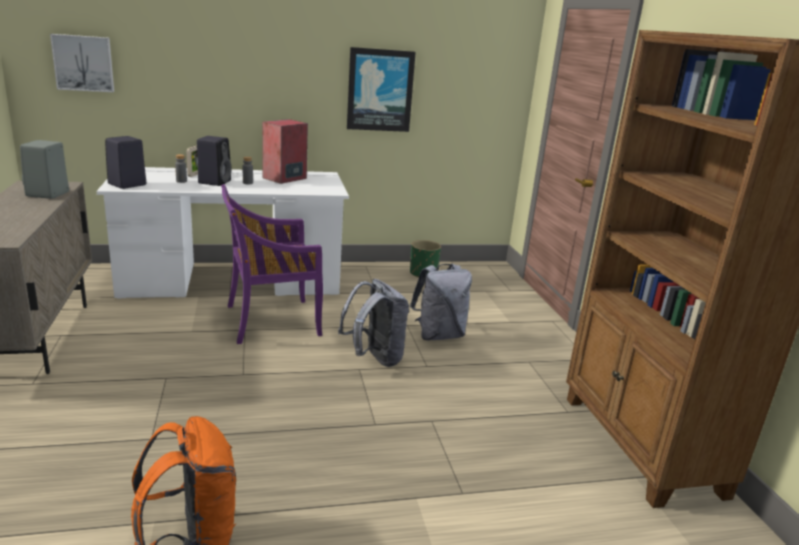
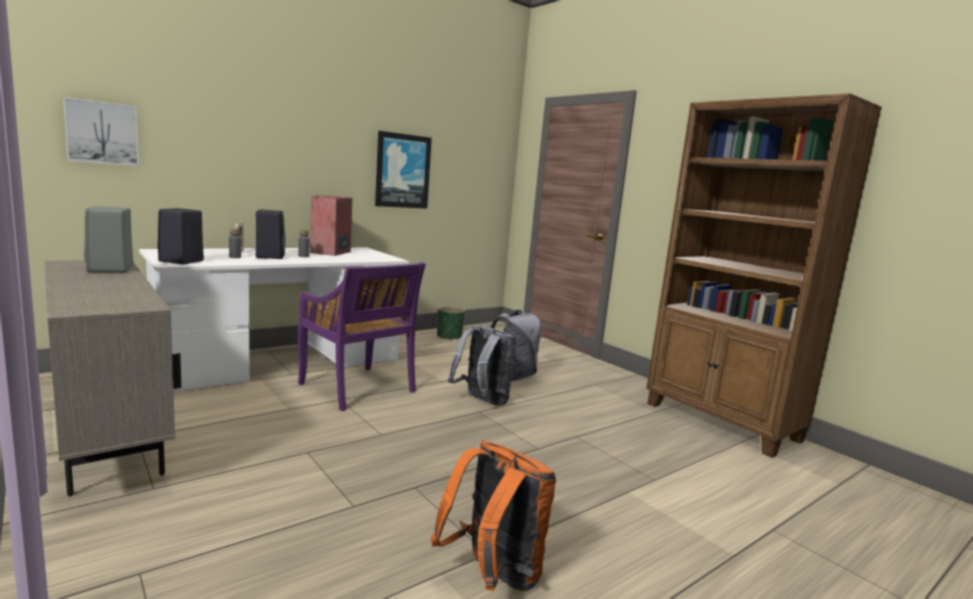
camera: 25 degrees left, 10 degrees down
purple chair [221,184,323,344] -> purple chair turned 90 degrees counterclockwise [298,262,426,411]

